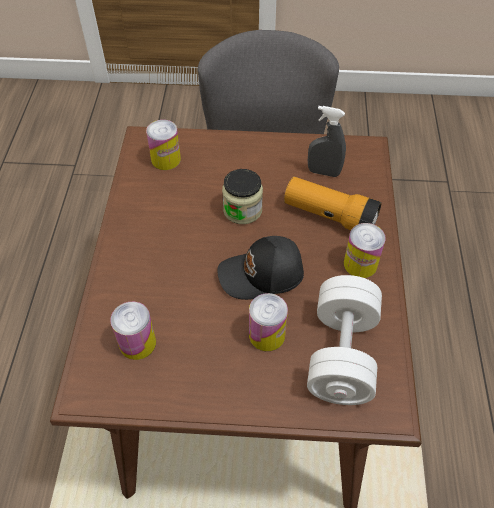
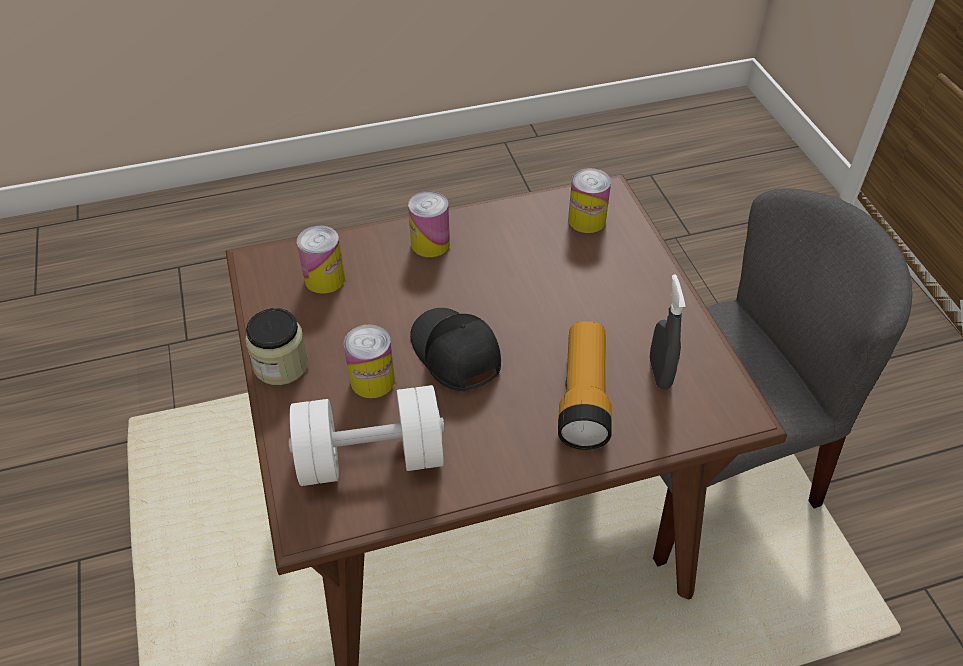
camera: 70 degrees right, 5 degrees down
jar [222,169,263,224] -> jar moved to [245,308,309,385]
can [344,223,386,278] -> can moved to [408,191,450,257]

